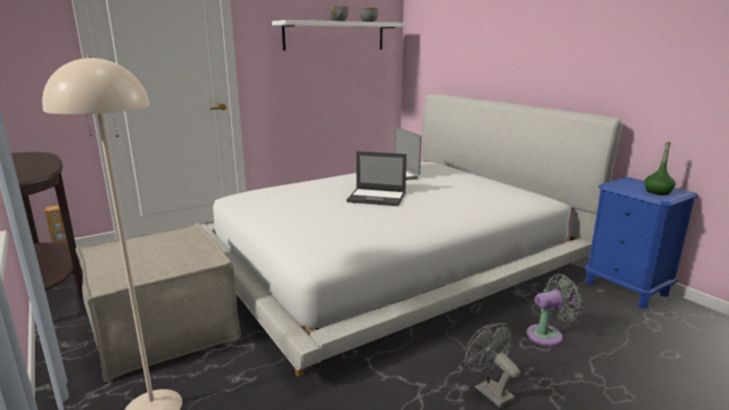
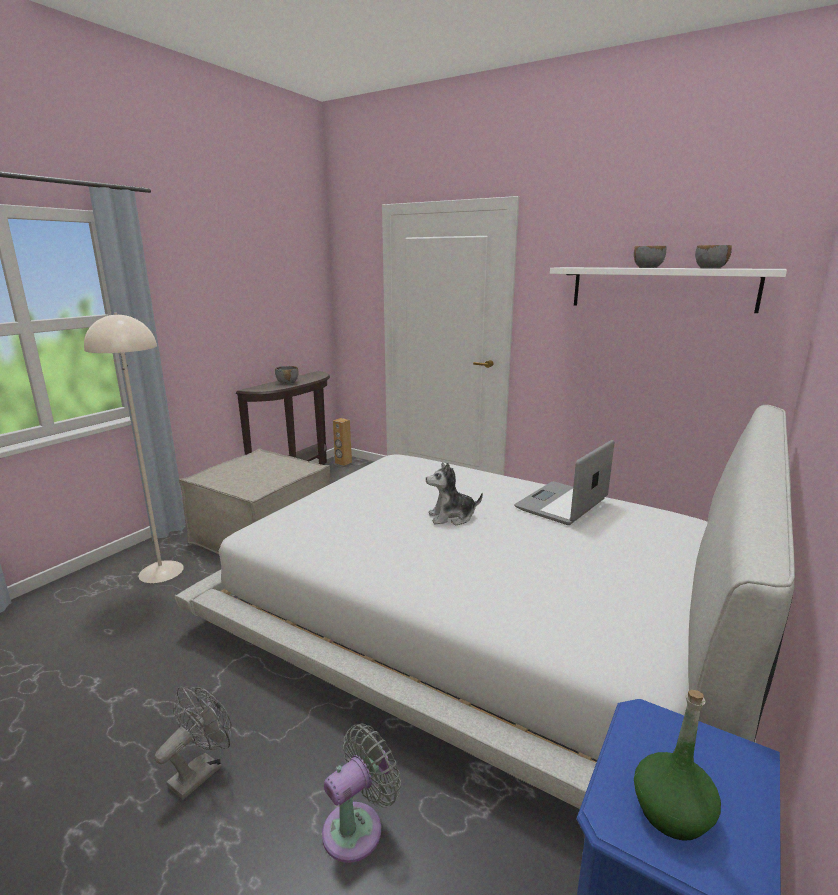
camera: 65 degrees right, 0 degrees up
laptop [346,151,407,206] -> plush toy [426,462,483,525]
grey fan [526,274,582,346] -> grey fan turned 90 degrees counterclockwise [322,724,401,863]
none -> grey bowl [275,366,298,384]

